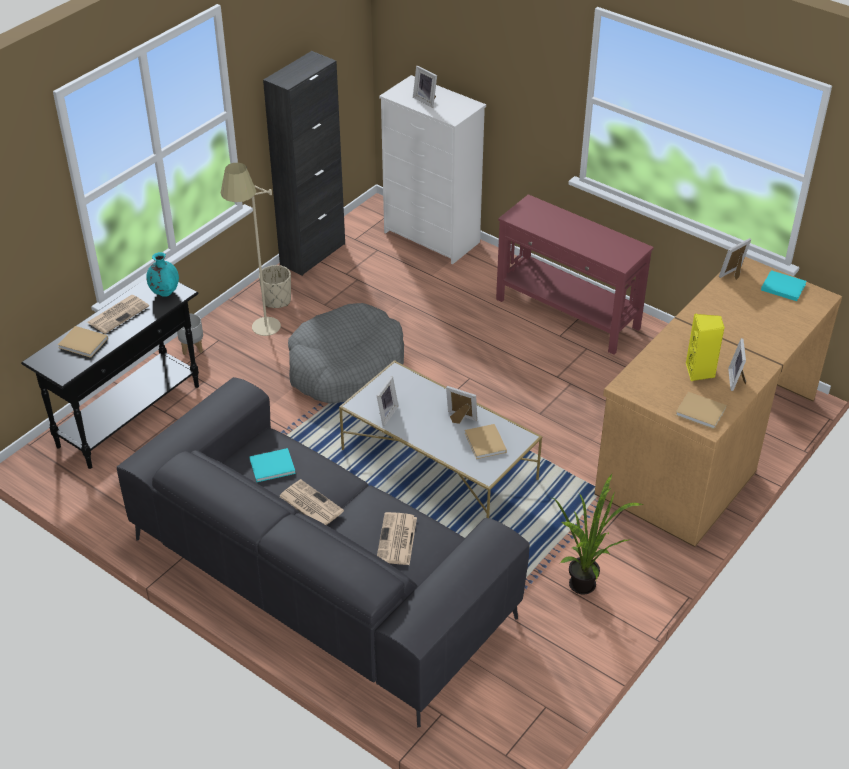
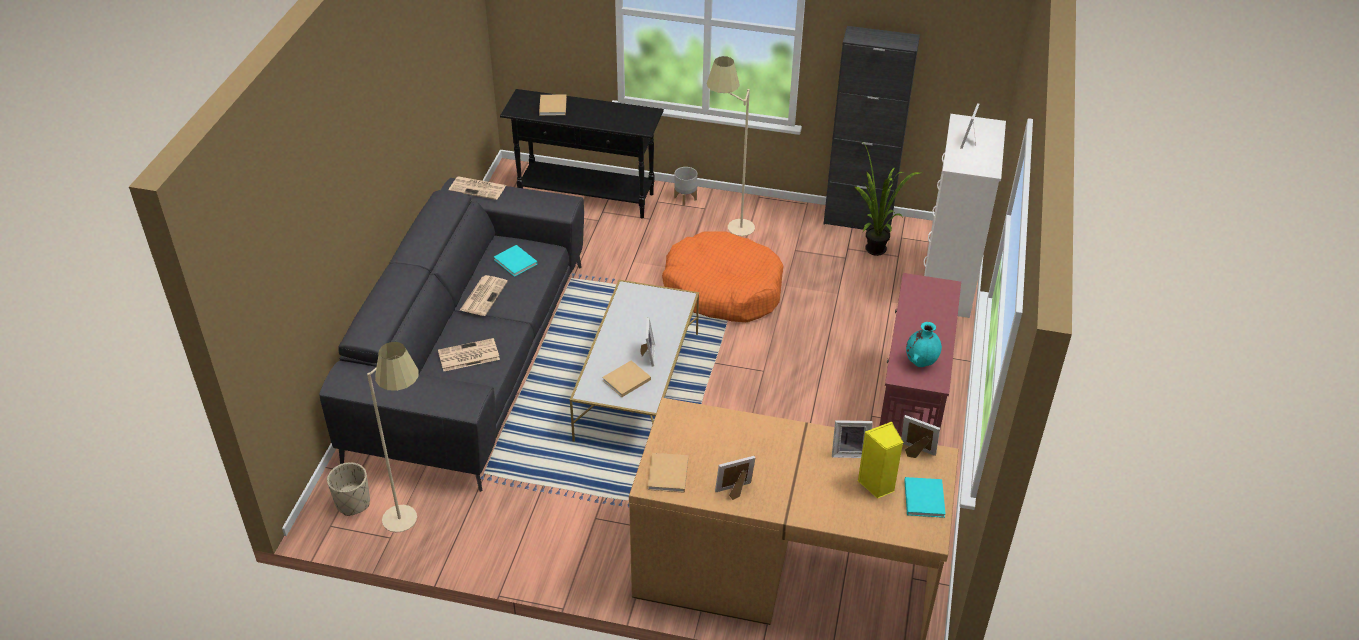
camera: 65 degrees right, 0 degrees up
newspaper [87,295,149,334] -> newspaper moved to [449,176,506,200]
turquoise vase [146,252,179,297] -> turquoise vase moved to [906,322,942,367]
beige planter [259,265,291,308] -> beige planter moved to [327,462,370,516]
grey dog bed [288,303,404,403] -> orange dog bed [662,231,784,322]
picture frame [377,376,399,426] -> picture frame moved to [832,420,873,458]
potted plant [553,474,644,595] -> potted plant moved to [855,144,922,256]
yellow speaker [686,313,725,381] -> yellow speaker moved to [857,422,904,499]
none -> beige floor lamp [367,342,419,532]

